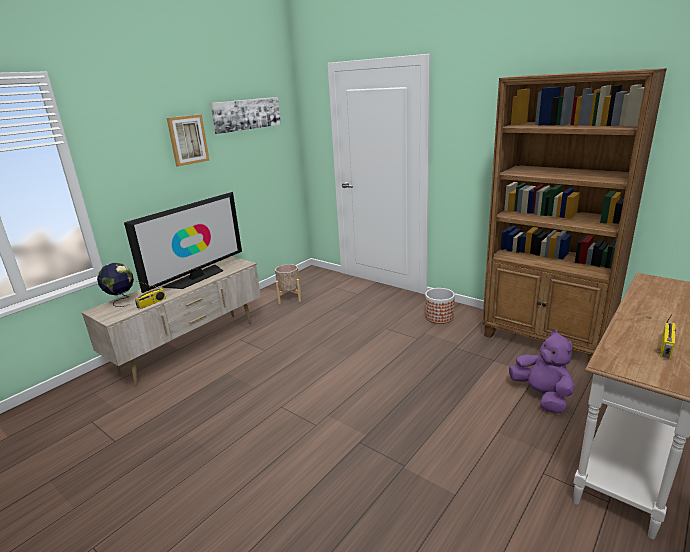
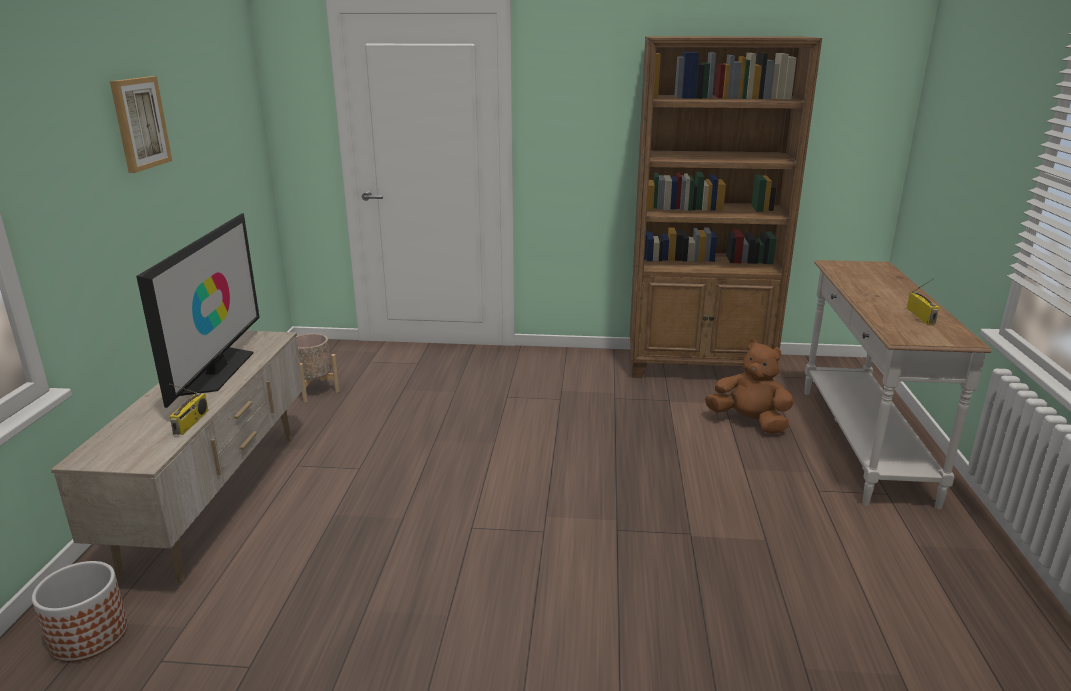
camera: 35 degrees left, 0 degrees up
globe [97,263,134,307] -> none
picture [210,97,281,134] -> none
planter [425,288,455,324] -> planter moved to [32,561,128,662]
purple plush toy [509,330,574,413] -> brown plush toy [705,340,794,434]

